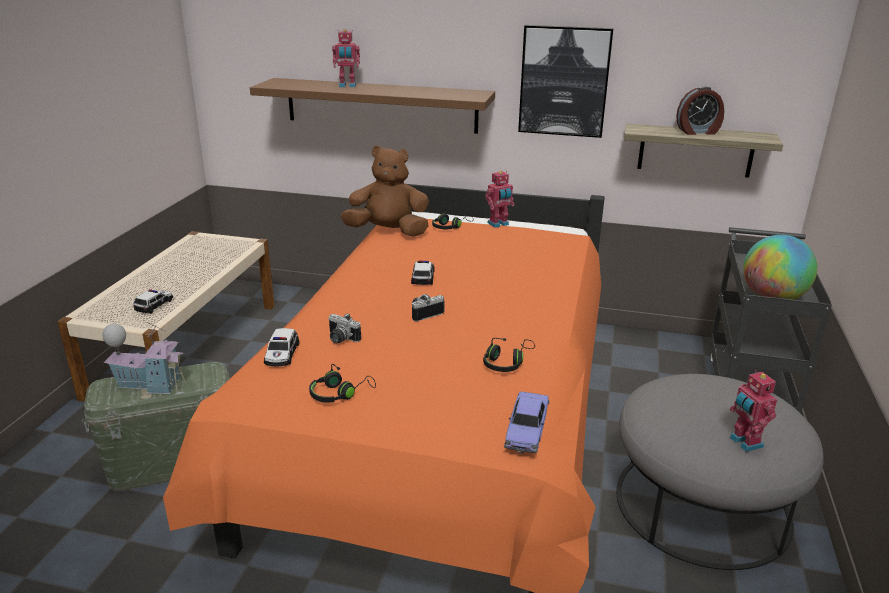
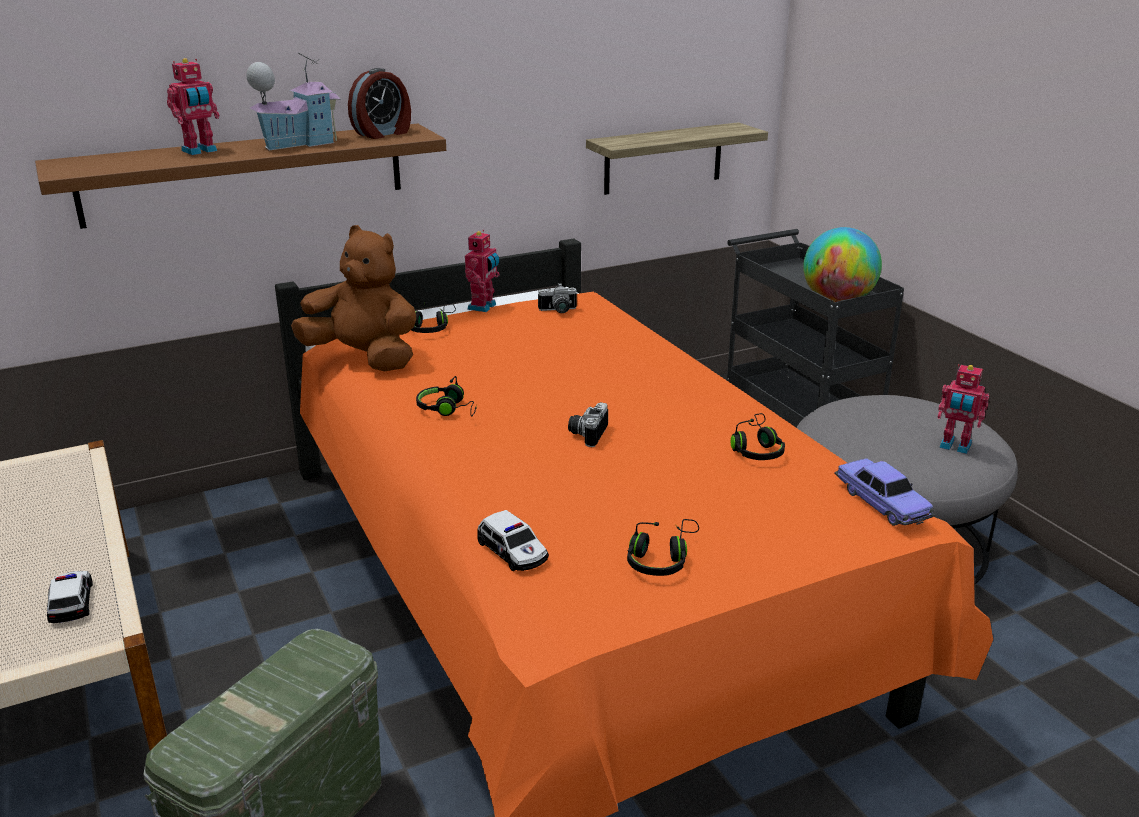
camera: 40 degrees left, 0 degrees up
toy house [102,322,186,394] -> toy house moved to [246,52,341,151]
camera [329,313,361,343] -> camera moved to [538,283,577,313]
brown plush toy [341,146,429,237] -> brown plush toy turned 60 degrees clockwise [291,225,416,371]
toy car [411,261,435,285] -> none
picture [518,25,614,138] -> none
alarm clock [676,86,724,135] -> alarm clock moved to [348,68,411,139]
none -> black headphones [416,376,477,416]

